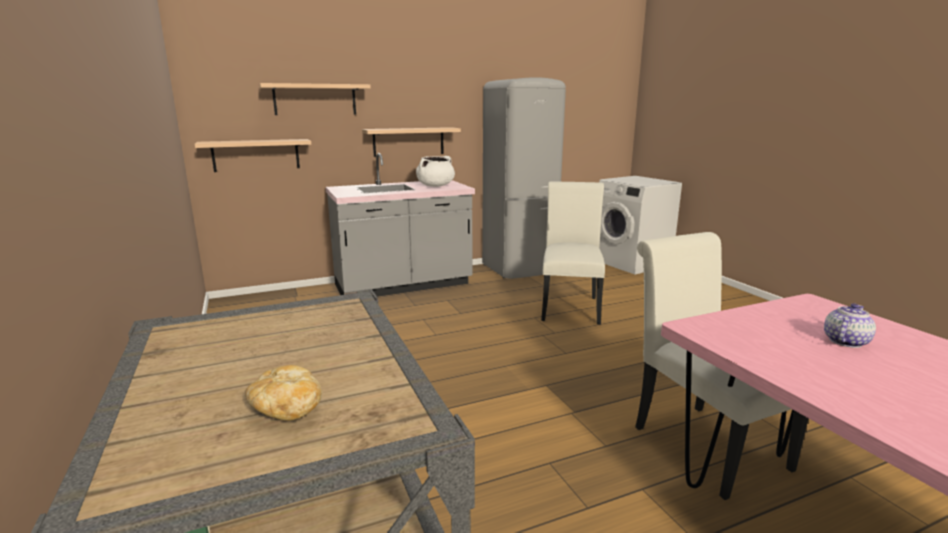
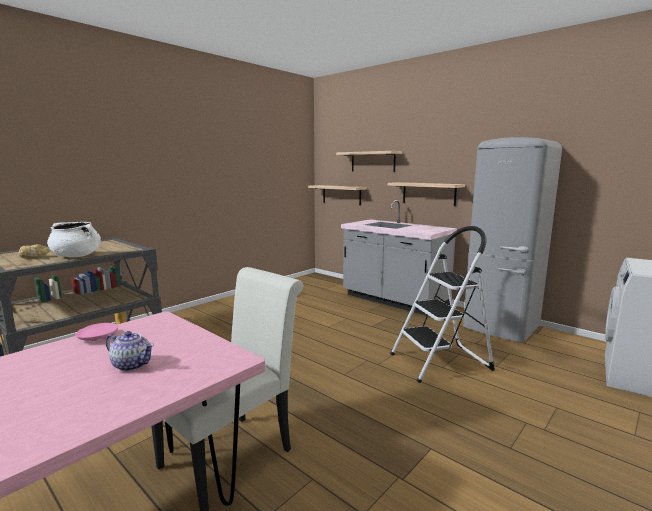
camera: 65 degrees right, 5 degrees down
white cooking pot [416,156,455,187] -> white cooking pot moved to [47,222,101,257]
white chair [541,181,605,325] -> step ladder [390,226,495,383]
none -> pink plate [75,323,118,341]

